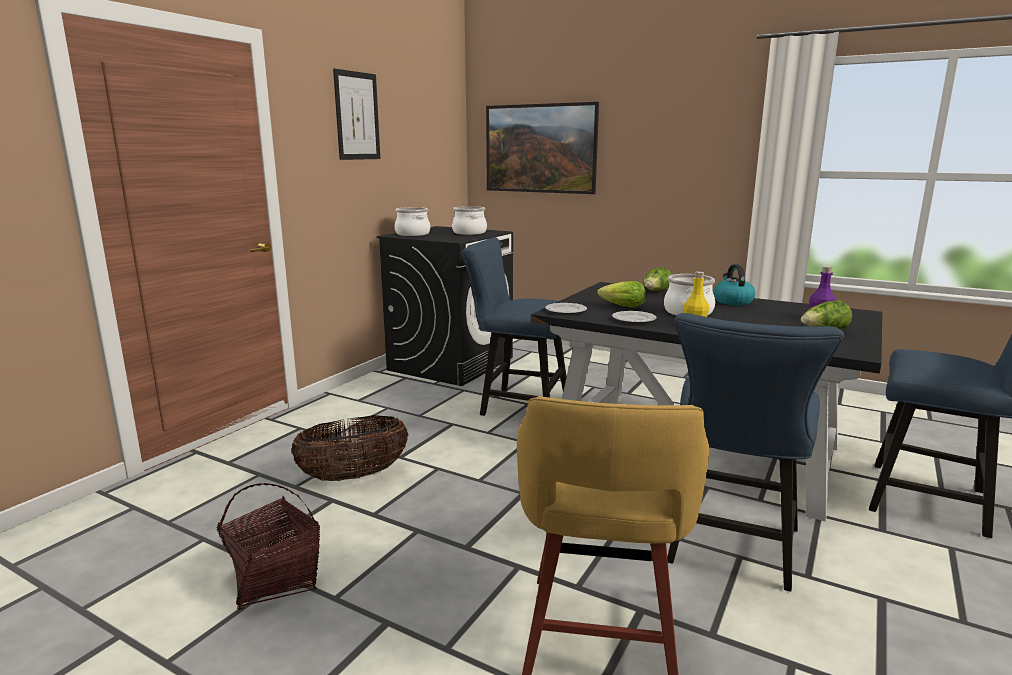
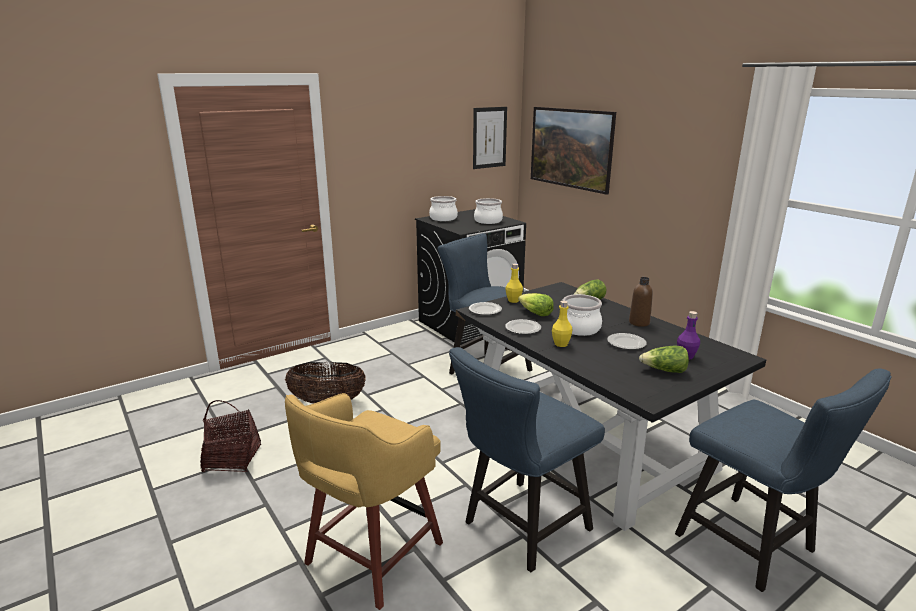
camera: 25 degrees right, 5 degrees up
picture [333,68,380,160] -> picture moved to [473,107,507,169]
kettle [714,264,755,305] -> brown bottle [629,277,653,327]
none -> yellow bottle [505,263,523,303]
none -> plate [607,333,647,350]

